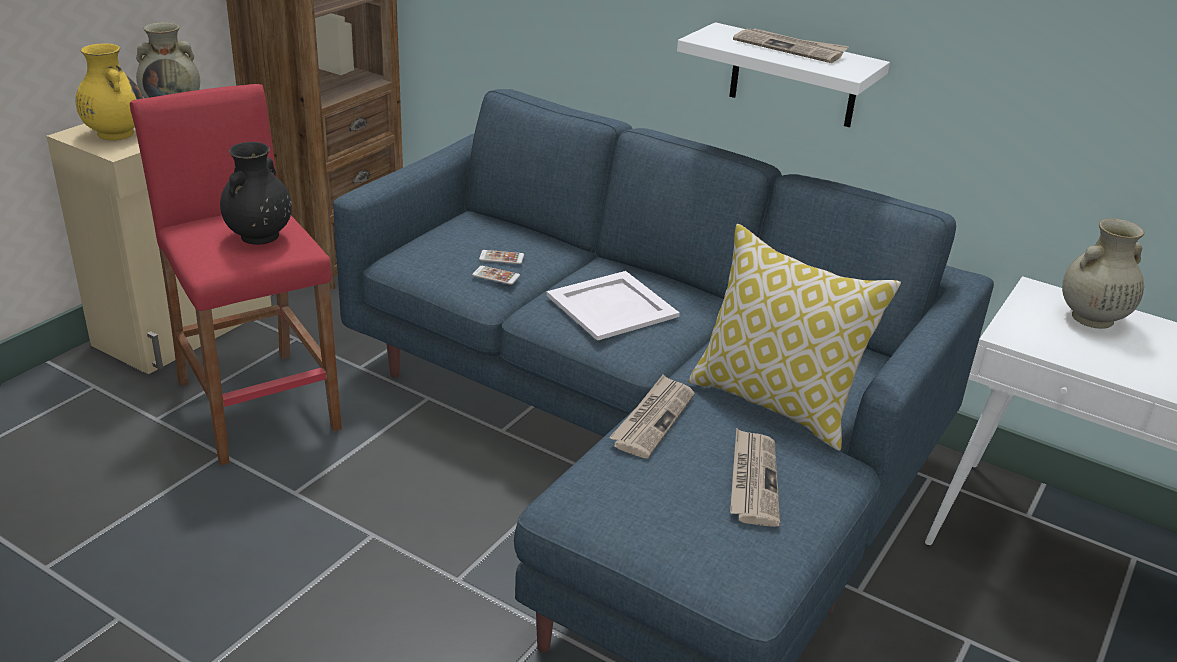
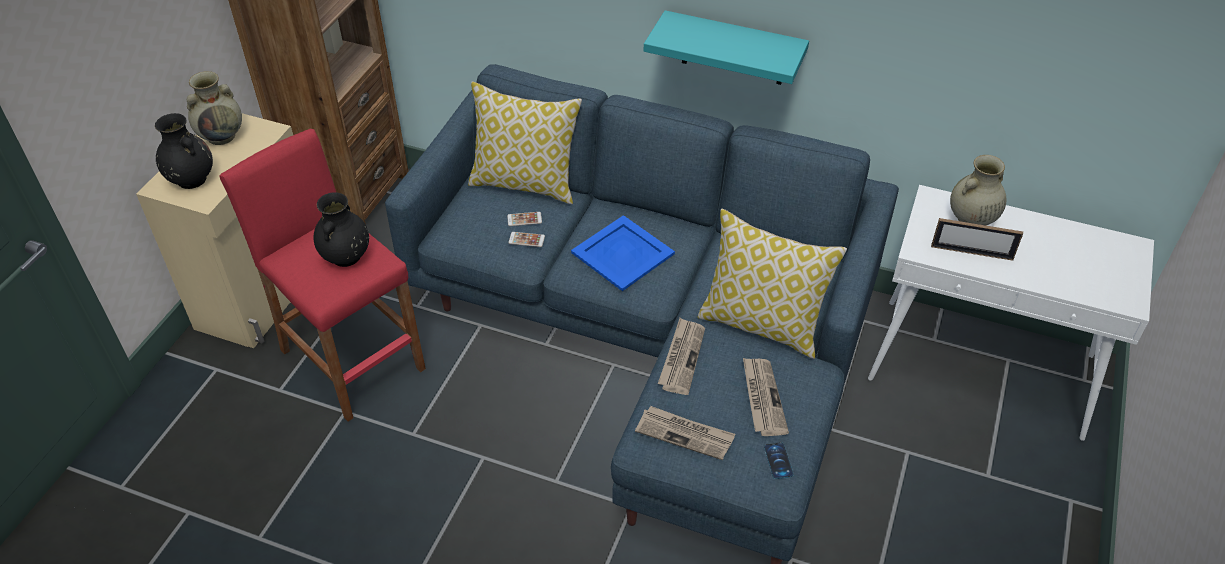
camera: 10 degrees left, 15 degrees up
yellow vase [75,43,143,140] -> black vase [155,113,213,189]
white tray [546,271,680,341] -> blue tray [571,215,675,291]
white shelf [677,22,890,127] -> turquoise shelf [644,10,809,85]
newspaper [733,28,849,63] -> newspaper moved to [635,406,735,460]
none -> pillow [468,82,582,204]
none -> phone [764,442,794,479]
none -> picture frame [931,218,1023,261]

